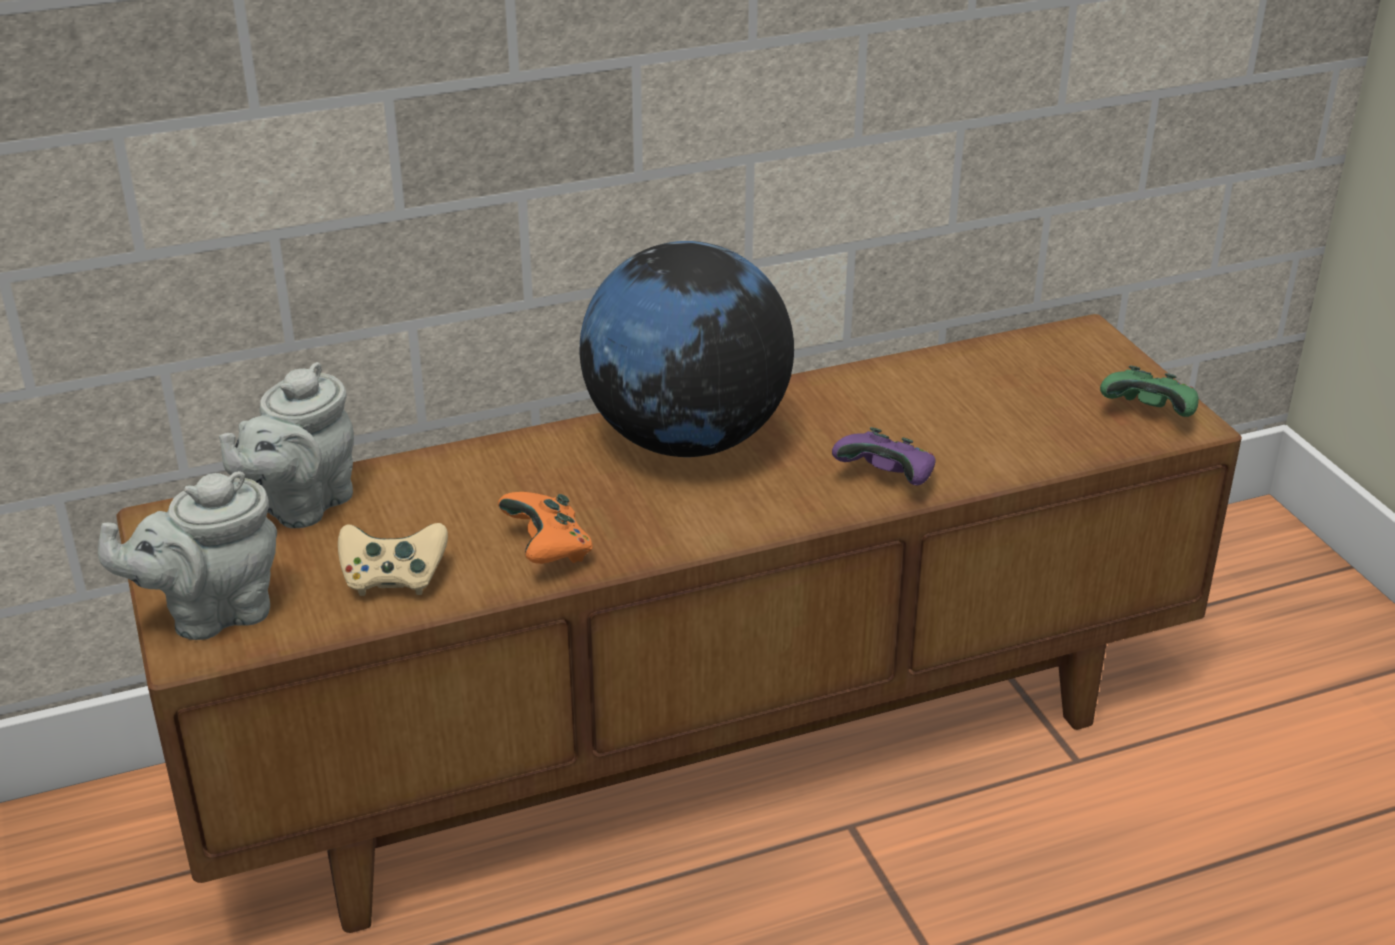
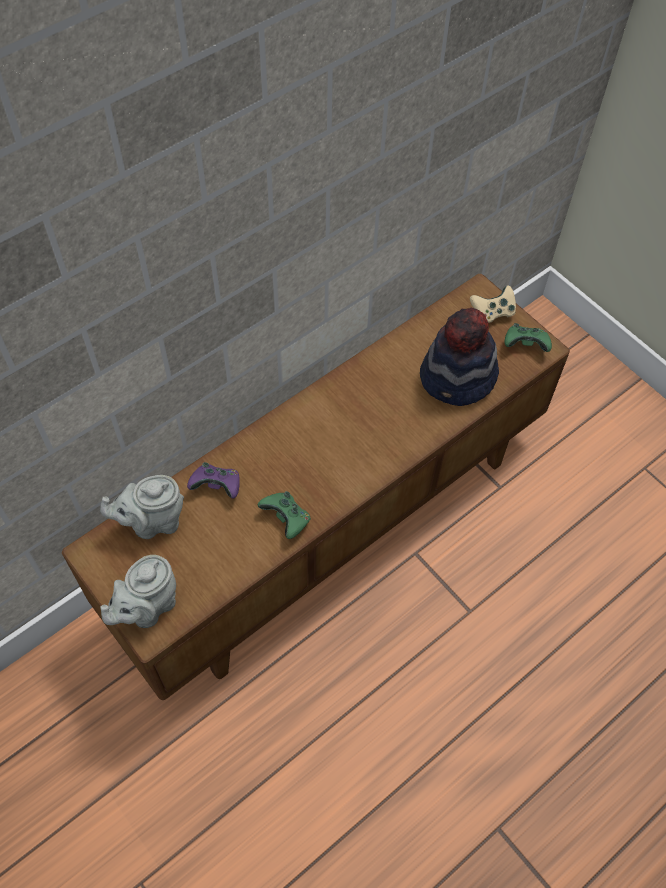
camera: 20 degrees left, 25 degrees up
grey teapot [219,362,354,528] -> grey teapot turned 60 degrees clockwise [100,475,184,539]
beige game controller [338,523,448,596] -> beige game controller moved to [470,285,516,323]
orange game controller [498,492,593,564] -> green game controller [258,491,311,539]
globe [580,241,794,457] -> none
purple game controller [832,427,936,485] -> purple game controller moved to [187,462,240,499]
none -> hat [420,308,499,406]

